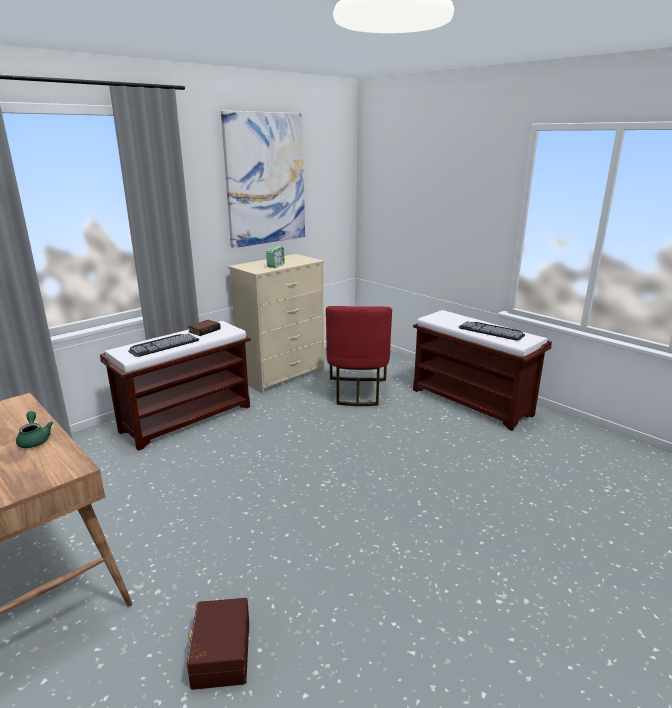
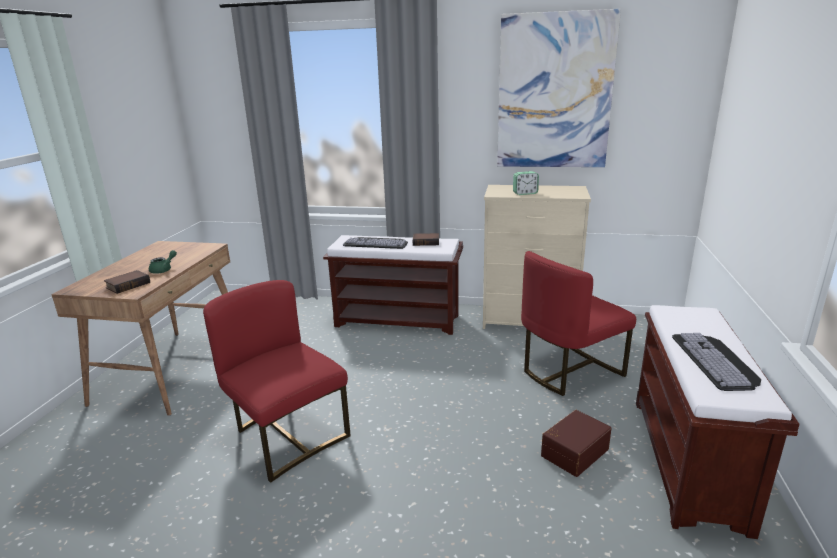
camera: 55 degrees right, 0 degrees up
brown storage box [187,598,249,690] -> brown storage box moved to [541,410,612,477]
none -> book [104,270,150,294]
none -> red chair [203,280,351,483]

